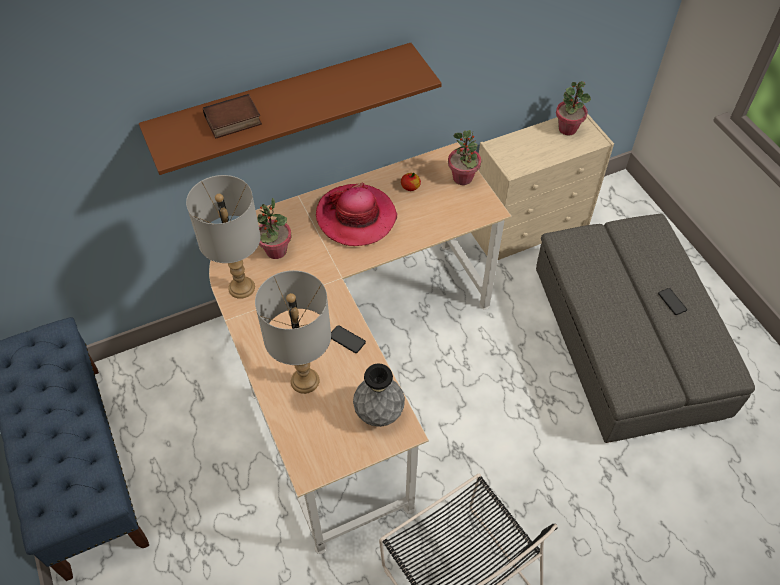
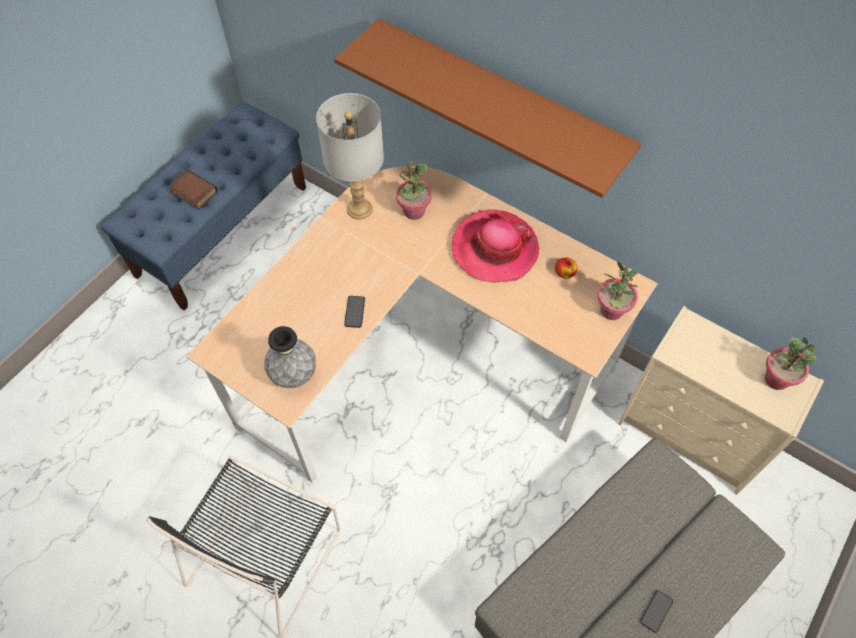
camera: 60 degrees right, 5 degrees up
book [203,94,262,139] -> book moved to [168,169,218,209]
grey table lamp [255,270,331,394] -> none

